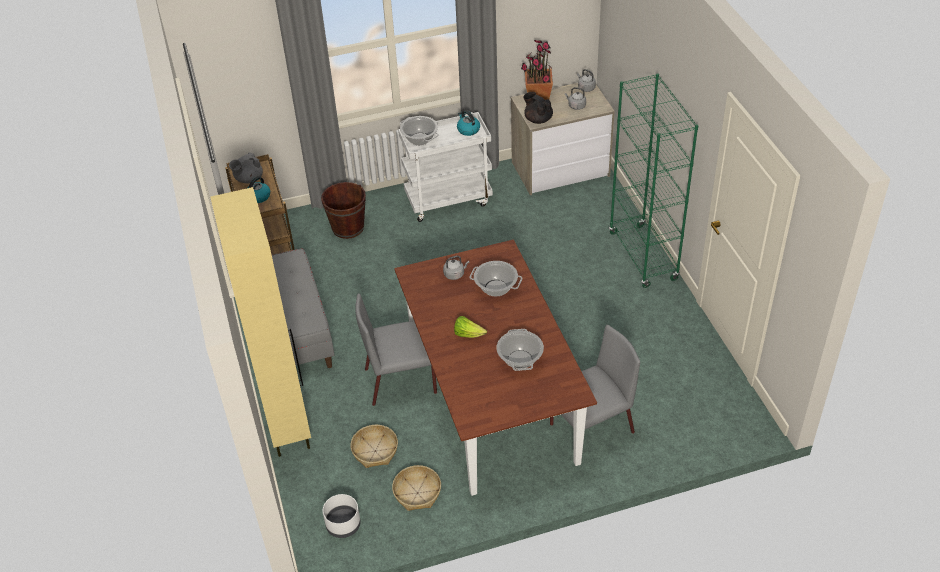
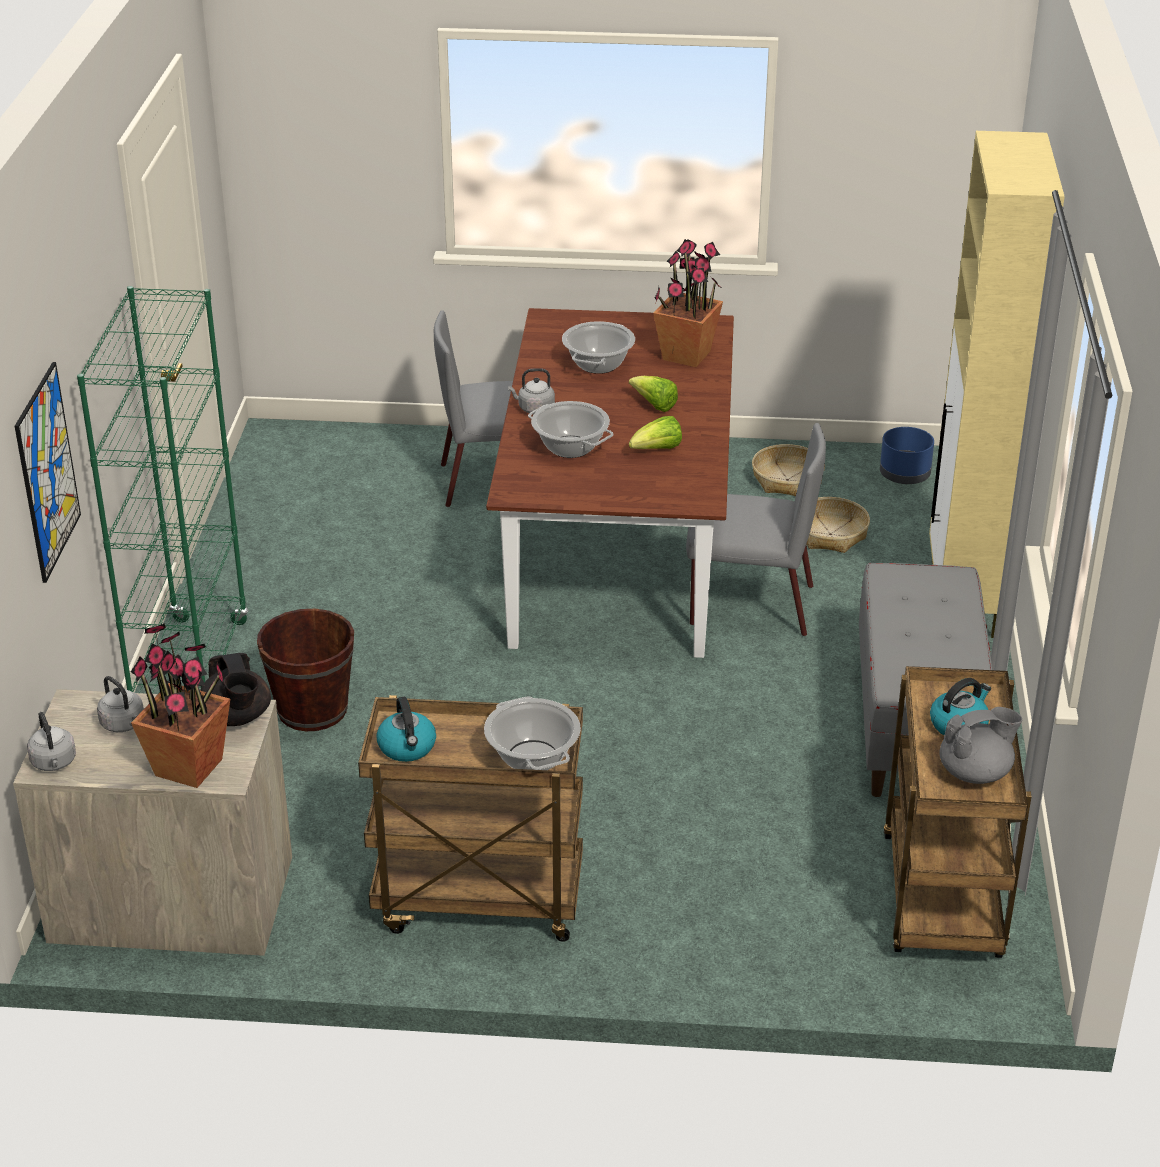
camera: 160 degrees left, 10 degrees down
brown bucket [321,182,366,239] -> brown bucket moved to [257,609,354,731]
white planter [323,494,361,538] -> blue planter [880,427,934,484]
white cart [398,112,493,222] -> brown cart [358,695,583,942]
grey kettle [443,256,469,280] -> grey kettle moved to [508,368,555,413]
none -> picture [15,362,81,583]
none -> lettuce [629,416,682,449]
none -> potted plant [653,239,723,367]

